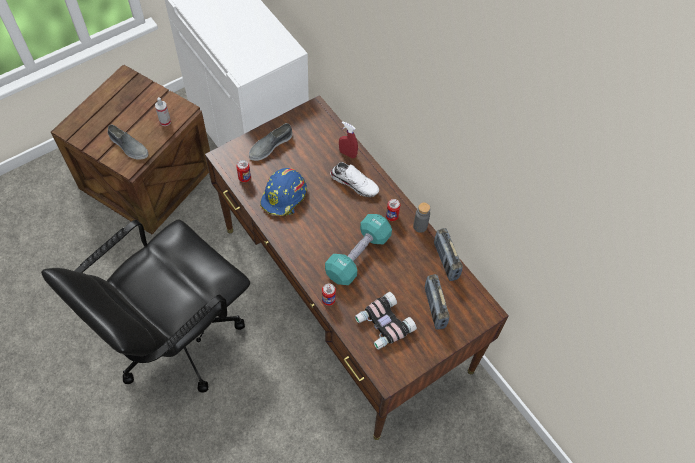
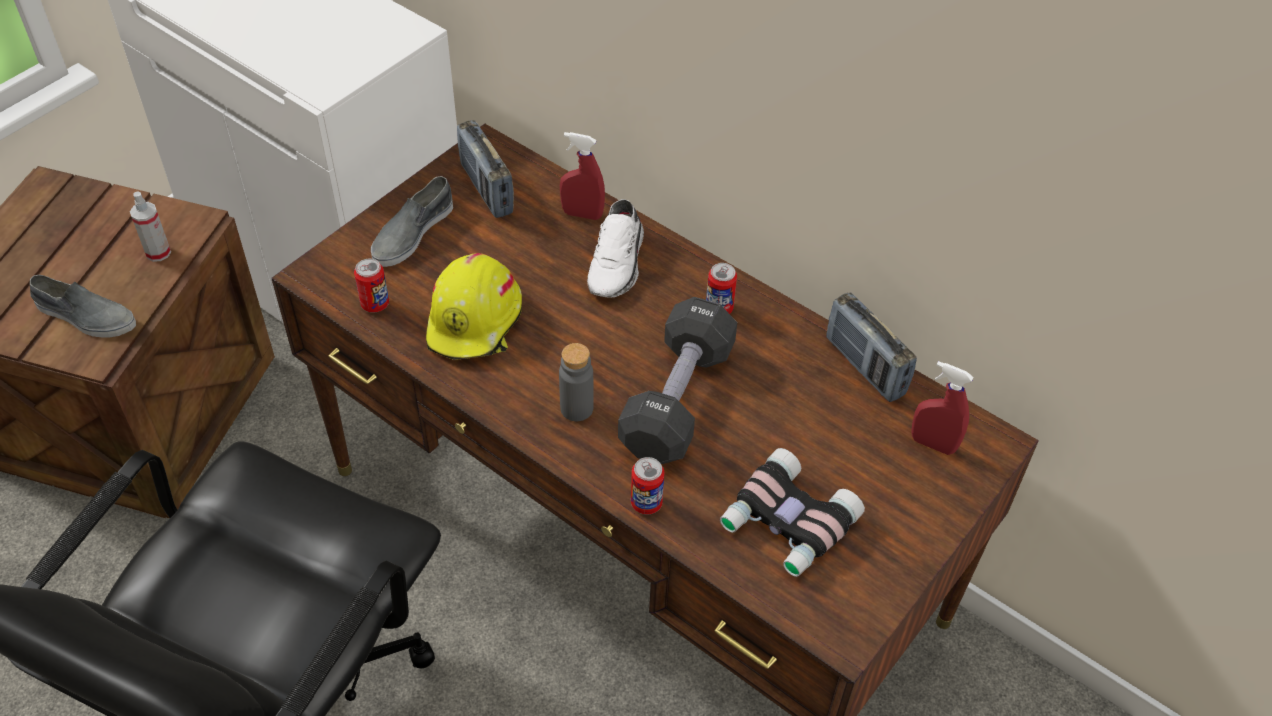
camera: 15 degrees left, 10 degrees down
blue hard hat [260,168,307,216] -> yellow hard hat [426,253,522,360]
turquoise dumbbell [325,214,392,285] -> black dumbbell [618,297,737,464]
white shoe [330,162,379,197] -> white shoe turned 90 degrees clockwise [587,199,644,298]
grey bottle [413,202,430,233] -> grey bottle moved to [559,343,594,421]
radio [425,274,450,330] -> radio moved to [457,120,514,218]
none -> red spray bottle [911,361,974,455]

